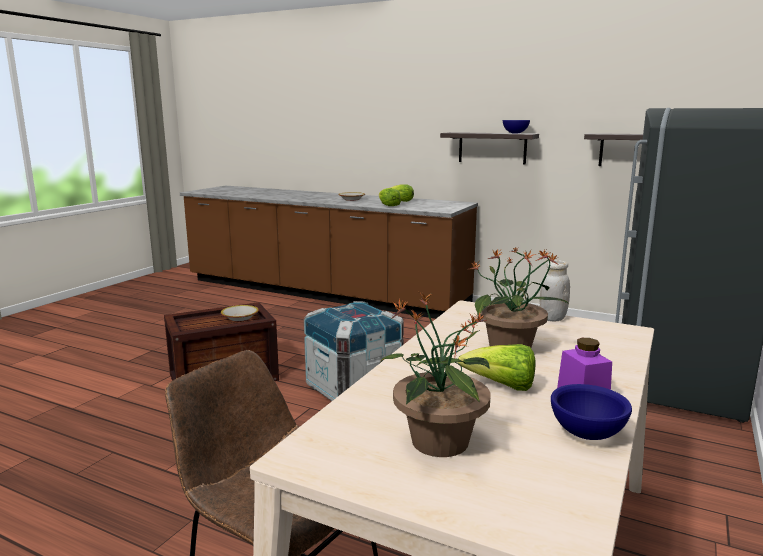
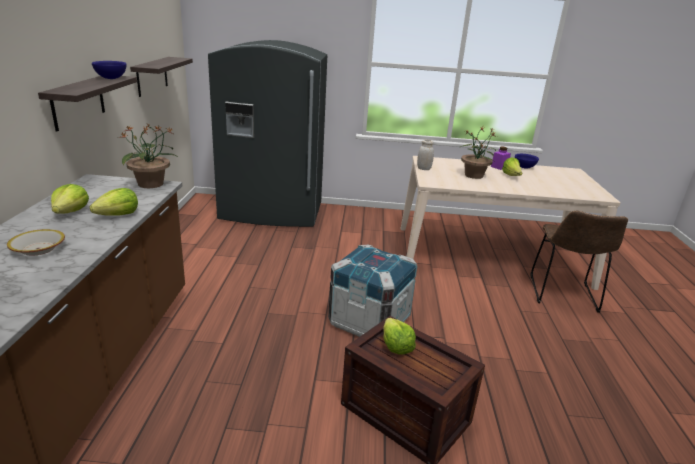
camera: 115 degrees left, 10 degrees up
bowl [221,305,259,321] -> lettuce [383,318,416,355]
potted plant [379,292,491,457] -> potted plant moved to [121,124,178,188]

